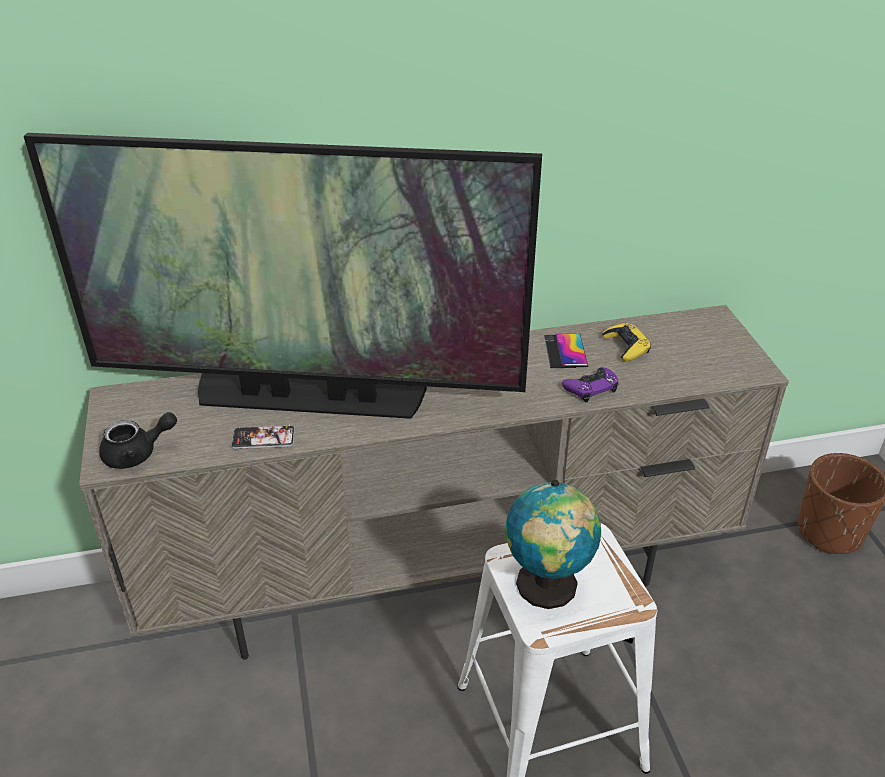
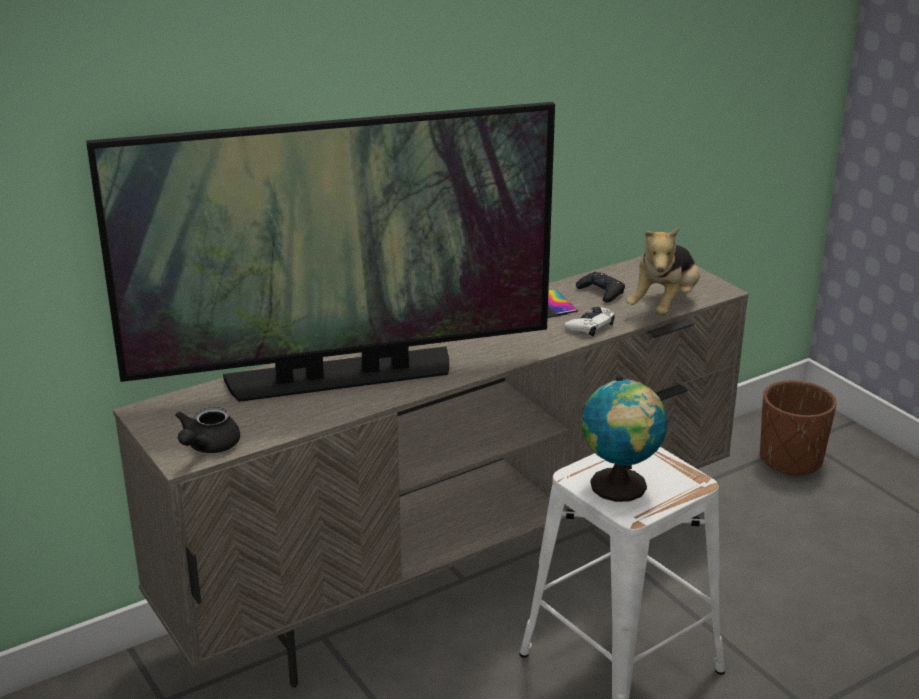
camera: 20 degrees left, 10 degrees down
black teapot [99,412,177,469] -> black teapot turned 150 degrees clockwise [175,407,240,453]
phone [231,424,295,449] -> none
purple game controller [562,367,618,402] -> white game controller [565,306,615,336]
yellow game controller [602,323,651,362] -> black game controller [576,272,625,303]
none -> plush toy [626,227,700,315]

